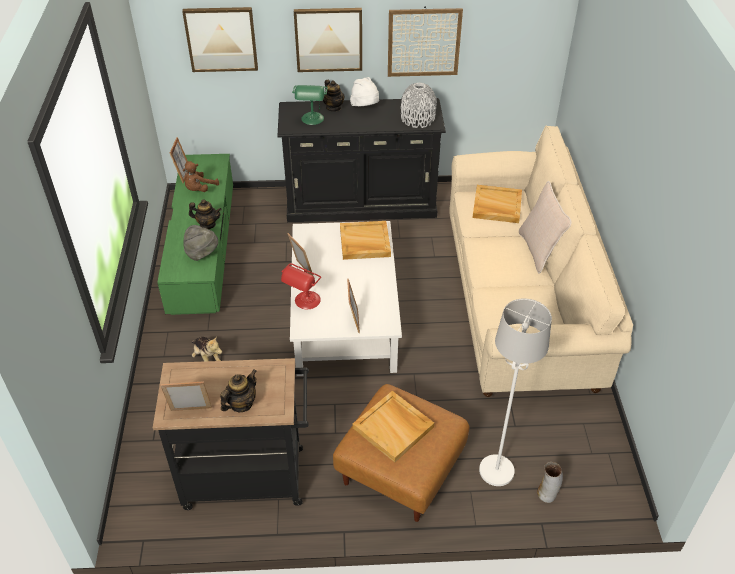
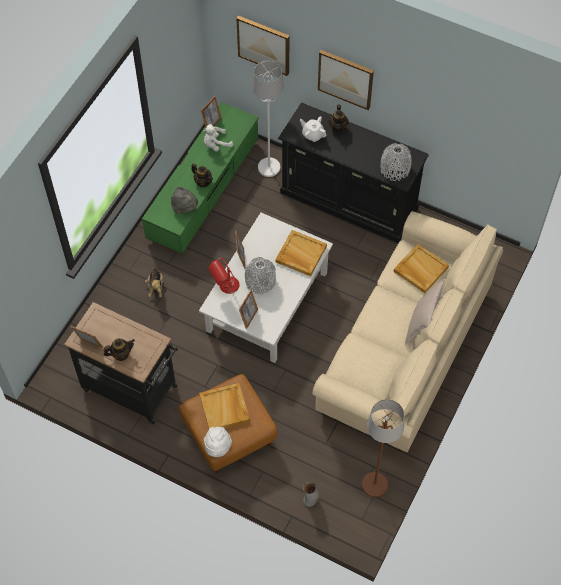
camera: 30 degrees right, 15 degrees up
brown plush toy [183,161,219,192] -> white plush toy [203,124,233,152]
green table lamp [292,85,328,125] -> white teapot [300,116,327,142]
white hat [350,77,379,106] -> white hat moved to [204,427,232,457]
picture [388,6,463,77] -> none
white floor lamp [479,298,552,486] -> white floor lamp moved to [252,61,284,177]
none -> grey vase [245,257,276,295]
none -> brown floor lamp [362,399,404,497]

